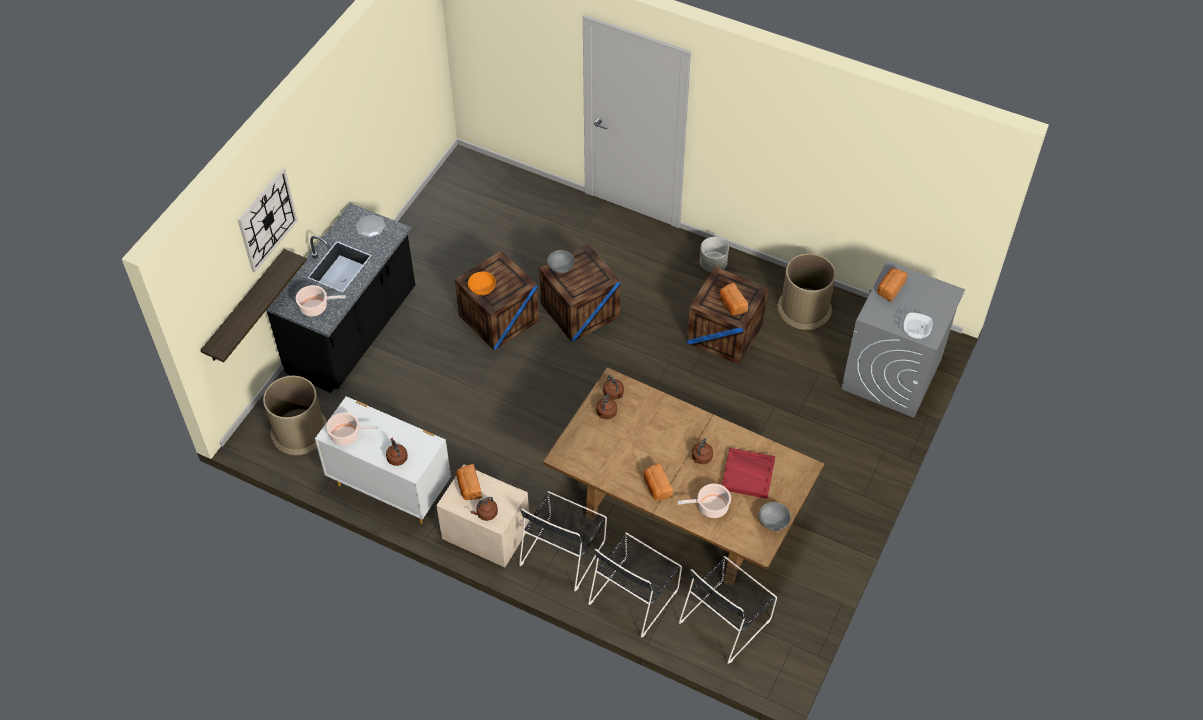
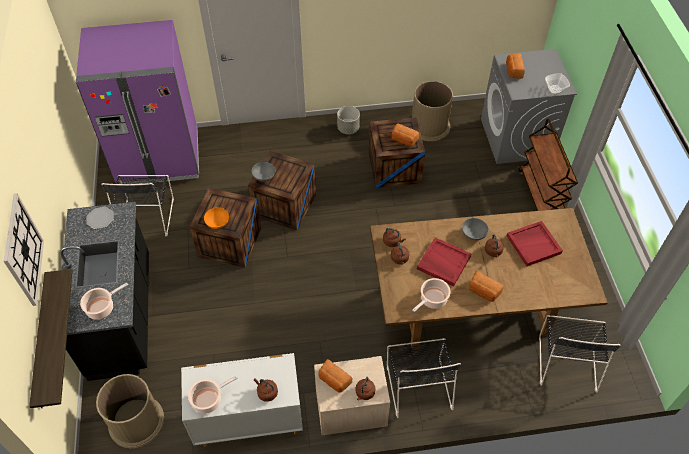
camera: 35 degrees left, 0 degrees up
black chair [588,533,682,638] -> black chair moved to [101,175,174,237]
cooking pot [677,484,731,518] -> cooking pot moved to [413,278,450,312]
grey bowl [759,502,790,531] -> grey bowl moved to [462,218,489,240]
none -> purple fridge [76,20,199,184]
none -> red tray [417,237,471,286]
none -> brown cart [519,119,578,211]

